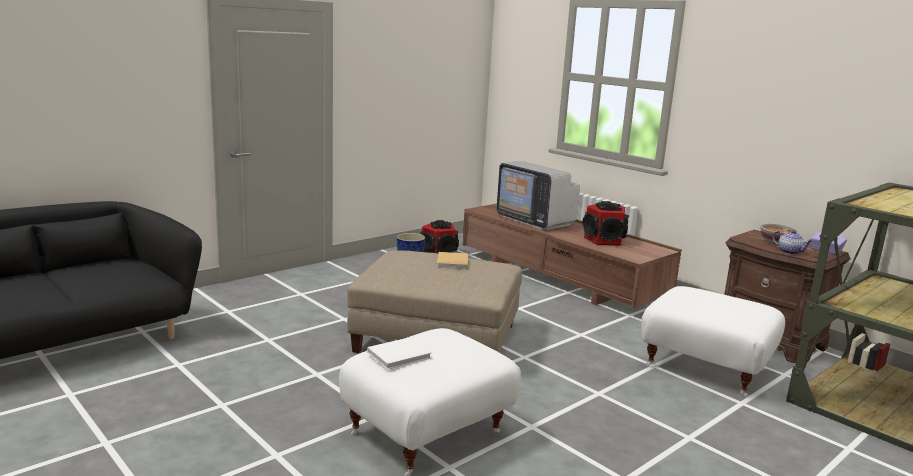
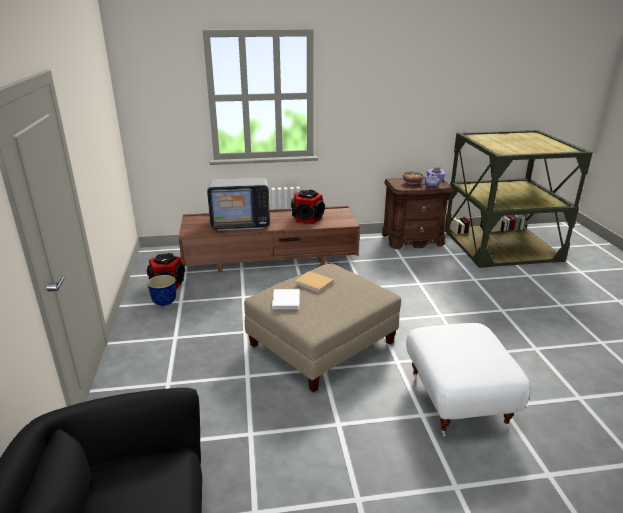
camera: 55 degrees left, 10 degrees up
white book [367,337,431,369] -> white book moved to [272,289,300,309]
white ottoman [641,286,785,397] -> none

